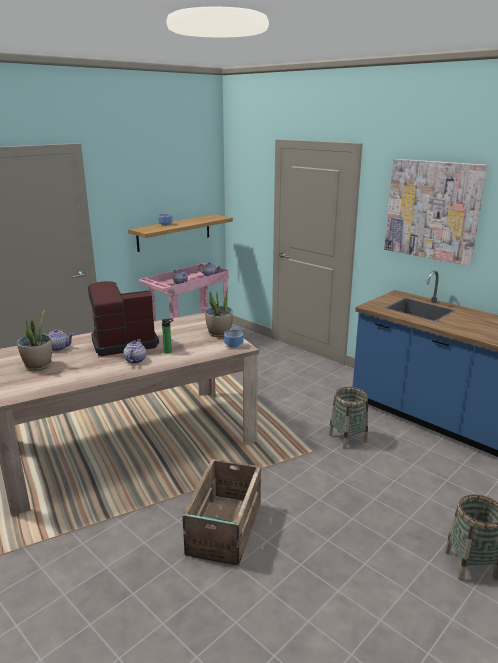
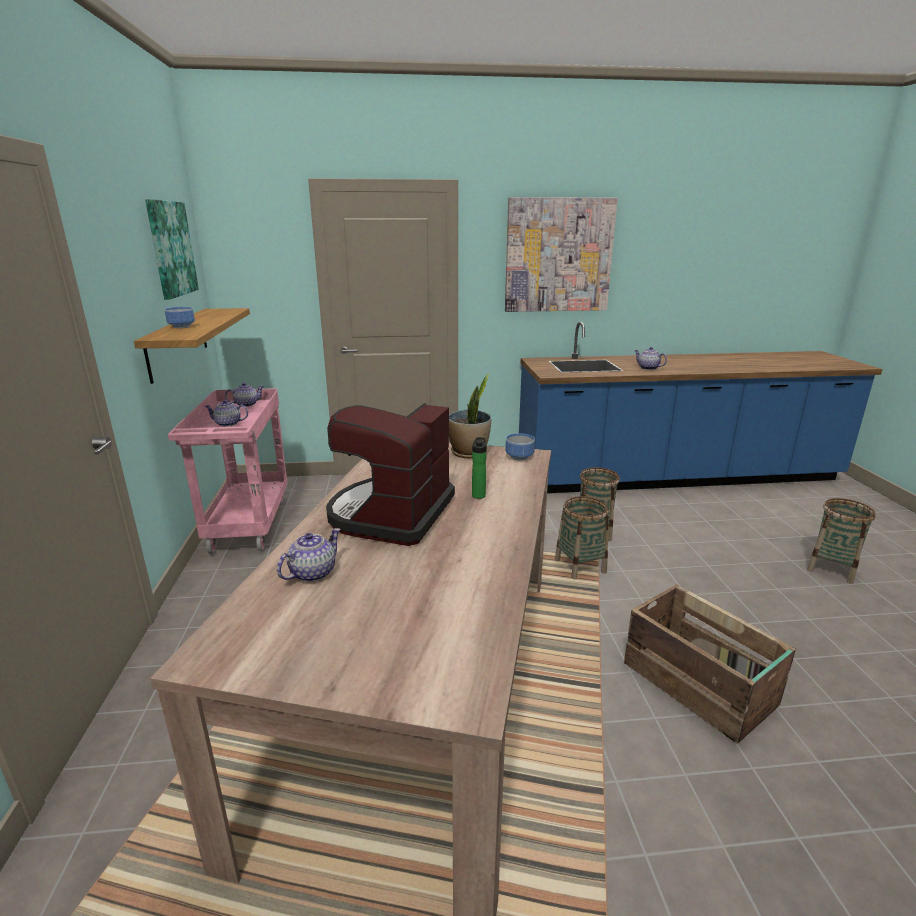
camera: 50 degrees left, 0 degrees up
potted plant [17,310,52,371] -> none
teapot [123,339,146,364] -> teapot moved to [634,347,667,370]
none -> picture [145,199,199,299]
none -> basket [555,496,608,579]

